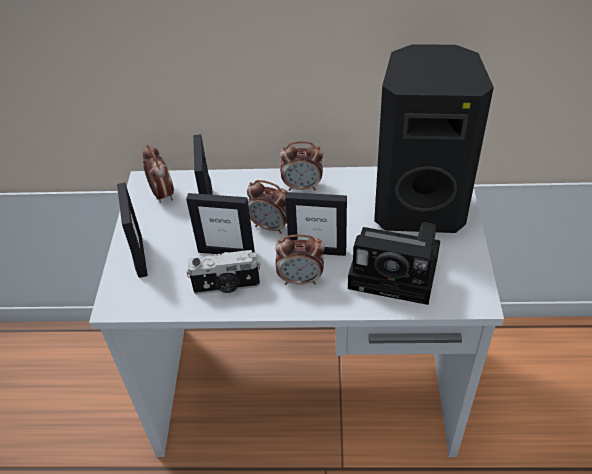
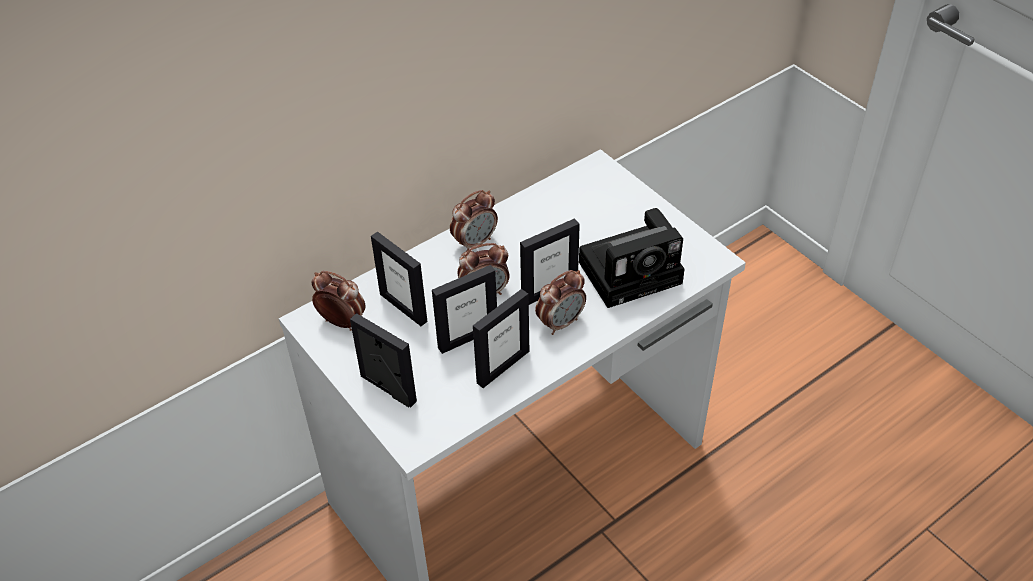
camera: 40 degrees left, 0 degrees up
camera [186,250,261,294] -> picture frame [473,289,529,388]
black speaker [374,44,494,233] -> none

